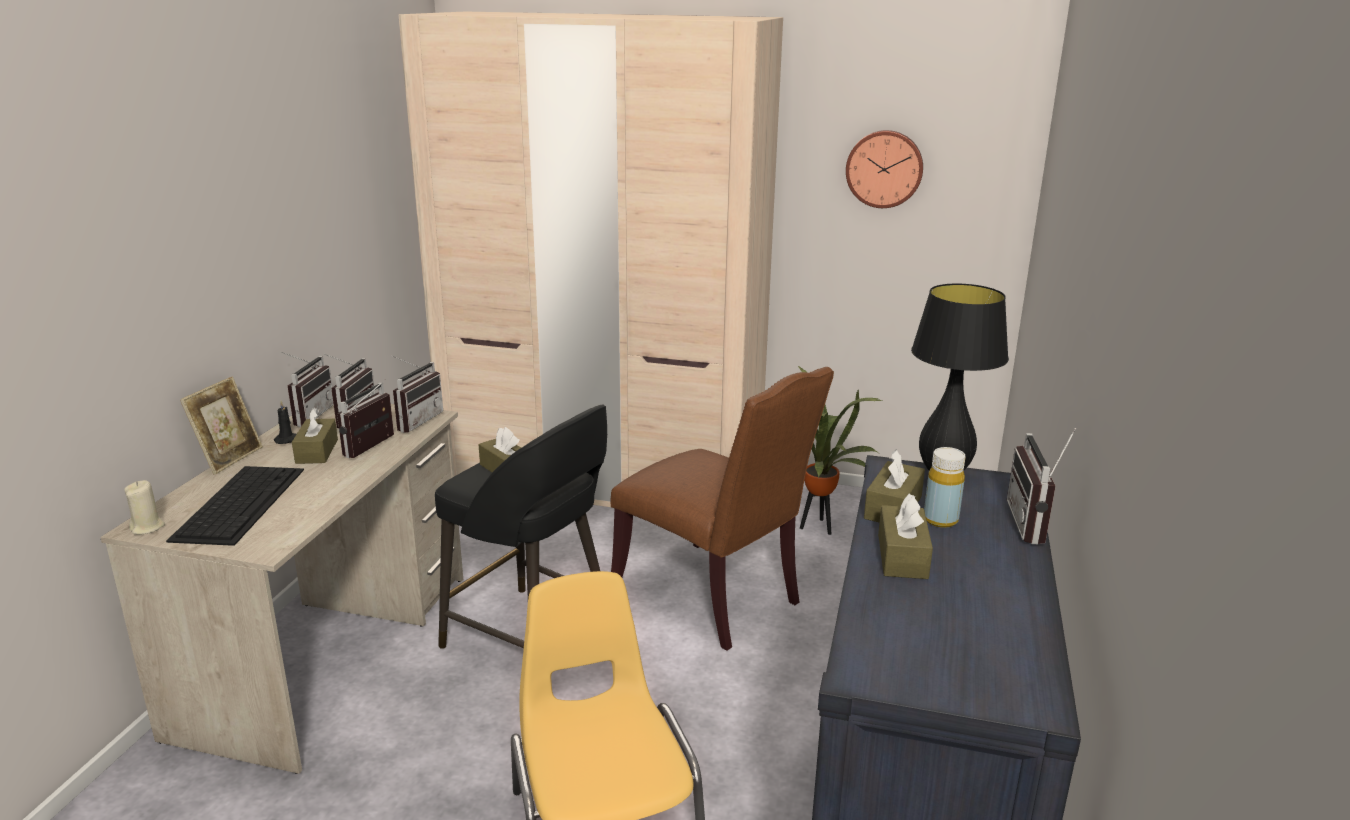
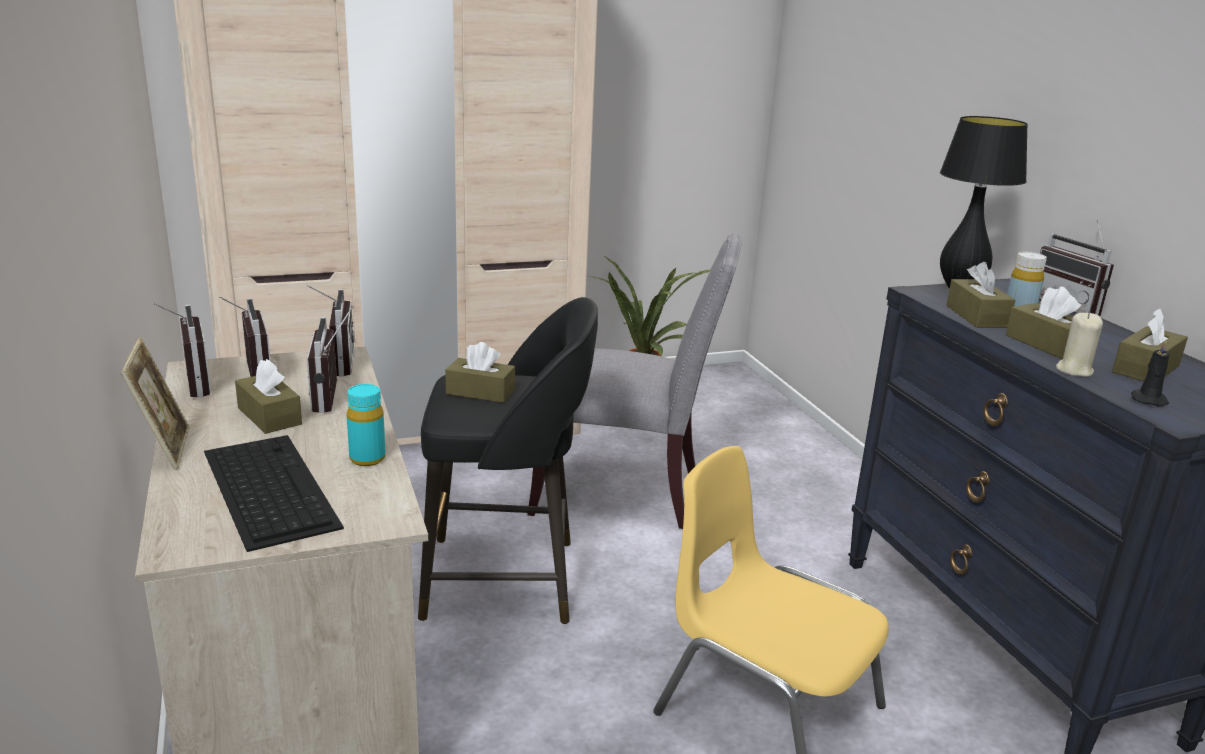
camera: 35 degrees left, 0 degrees up
beige candle [124,480,165,535] -> beige candle moved to [1056,312,1103,377]
black candle [274,401,296,444] -> black candle moved to [1131,340,1170,407]
brown chair [611,367,834,651] -> grey chair [527,233,742,529]
wall clock [846,130,923,208] -> none
none -> turquoise bottle [347,384,385,466]
none -> brown tissue box [1112,308,1188,381]

